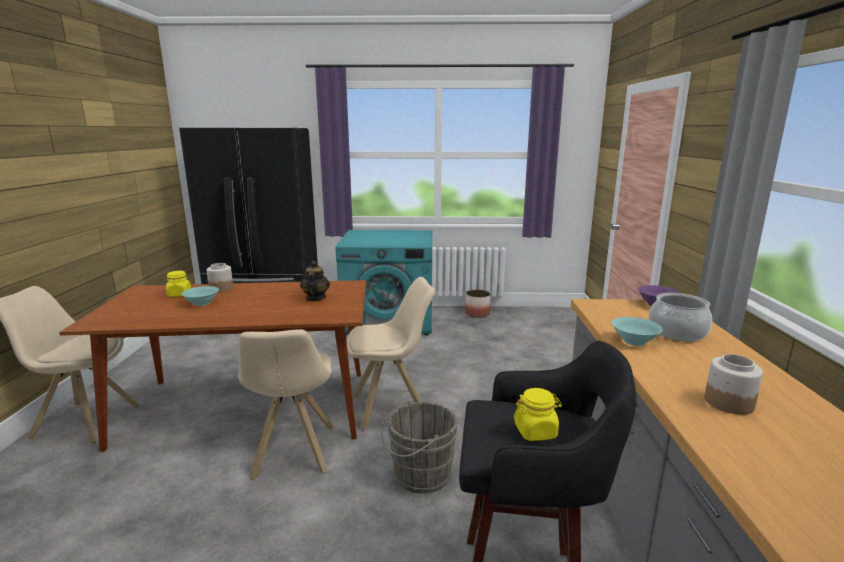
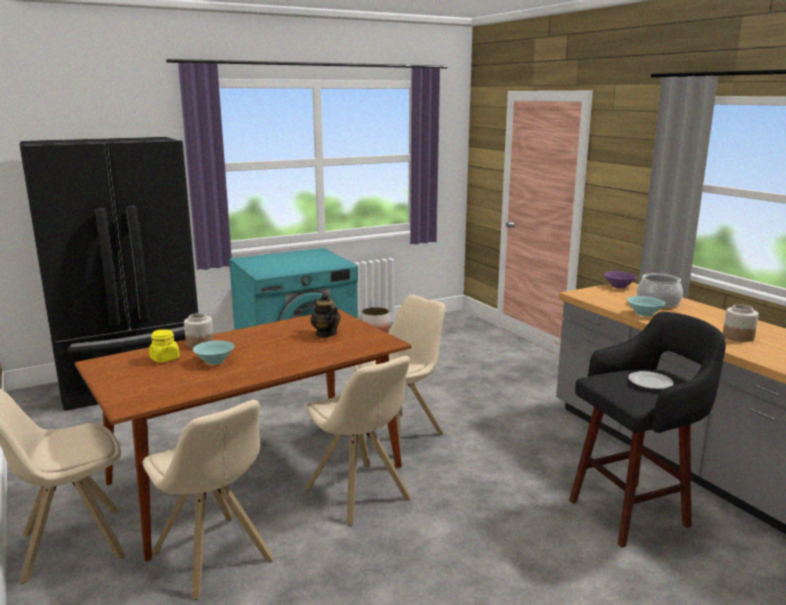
camera: 30 degrees left, 0 degrees up
grey bucket [381,400,458,494] -> none
yellow jar [514,388,562,441] -> plate [628,371,674,389]
none -> beige chair [143,400,274,600]

